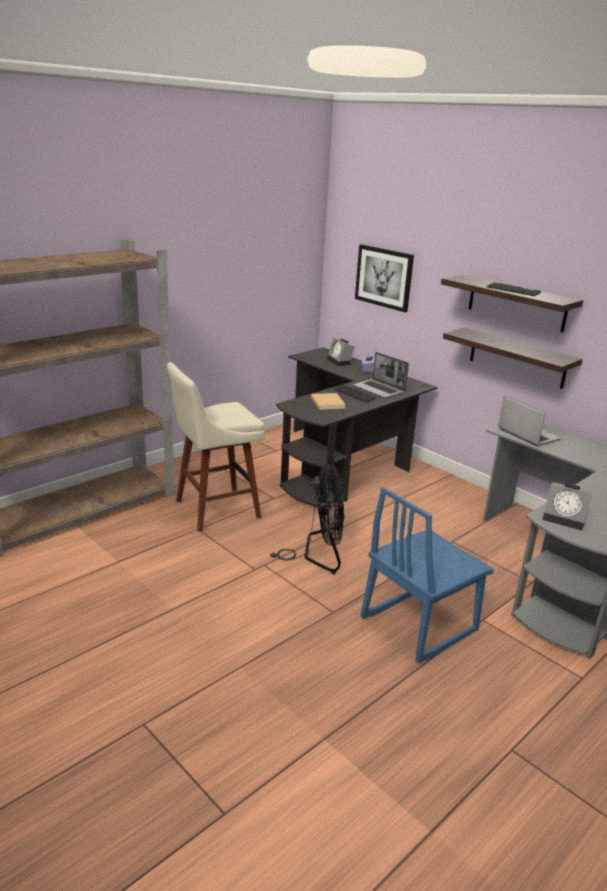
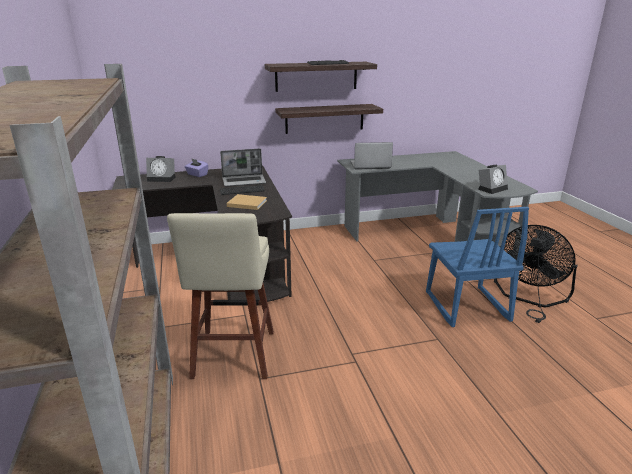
camera: 60 degrees left, 0 degrees up
black fan [269,464,344,574] -> black fan moved to [494,225,578,323]
picture [355,244,414,312] -> none

